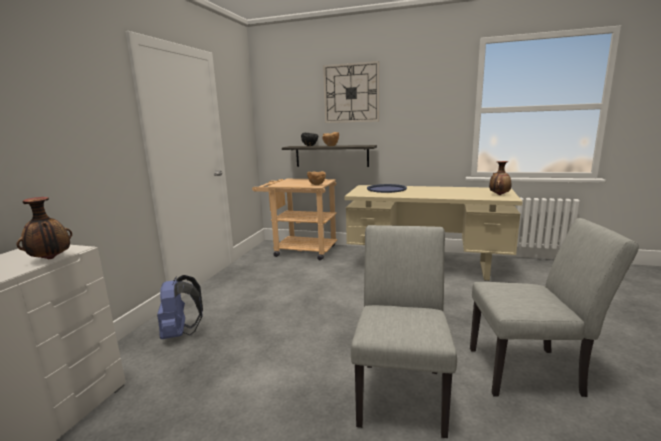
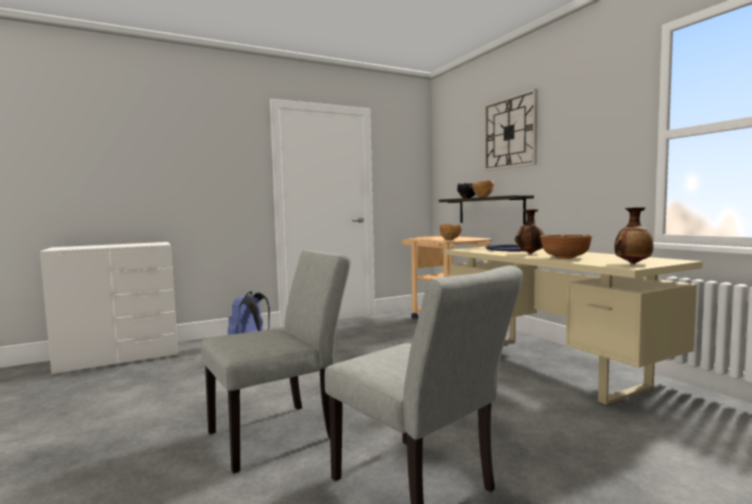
camera: 45 degrees right, 10 degrees down
vase [16,197,72,259] -> vase moved to [515,209,545,254]
none -> brown bowl [540,235,592,259]

